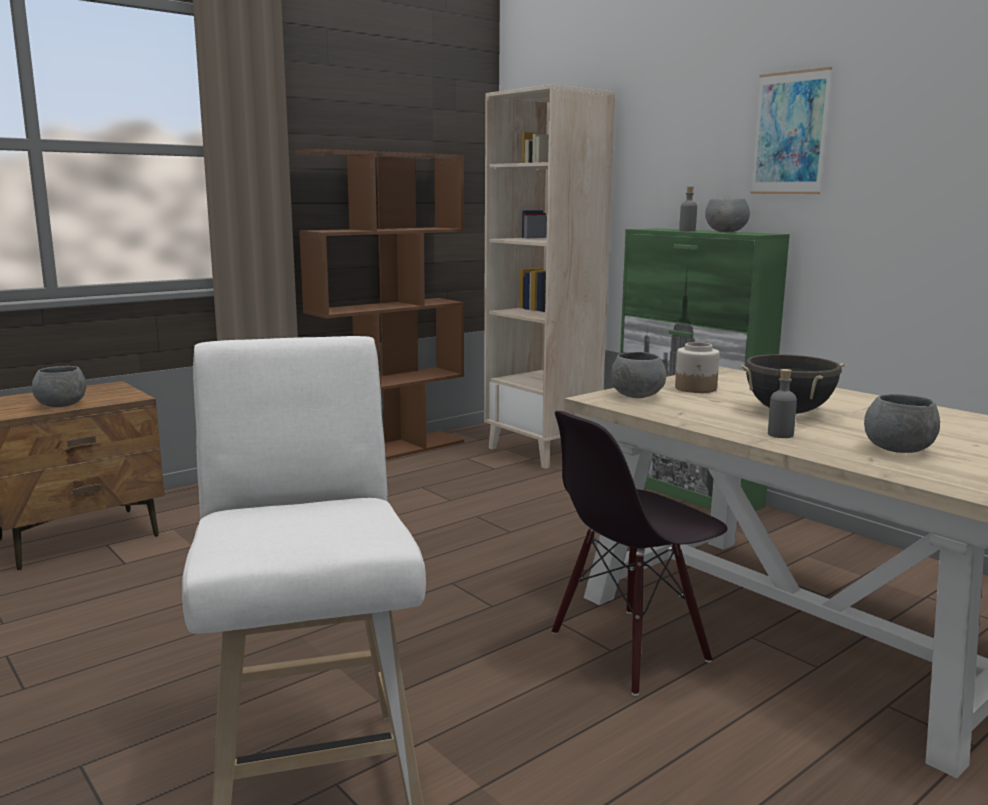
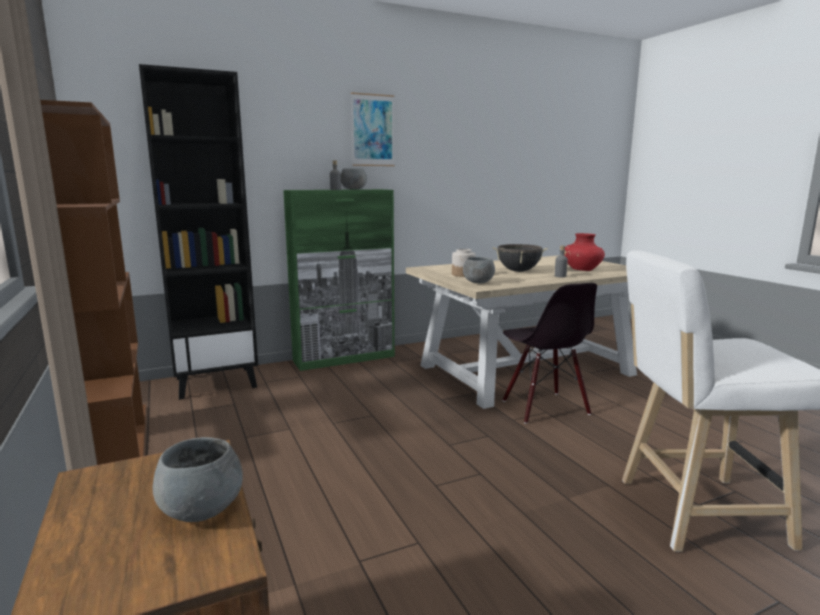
camera: 75 degrees left, 0 degrees up
beige bookcase [484,84,615,469] -> black bookcase [139,64,258,400]
grey bowl [864,394,940,453] -> red vase [564,233,605,271]

